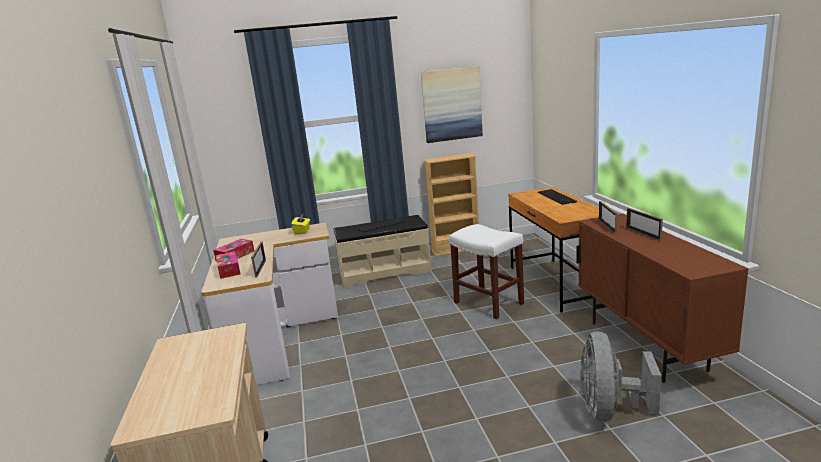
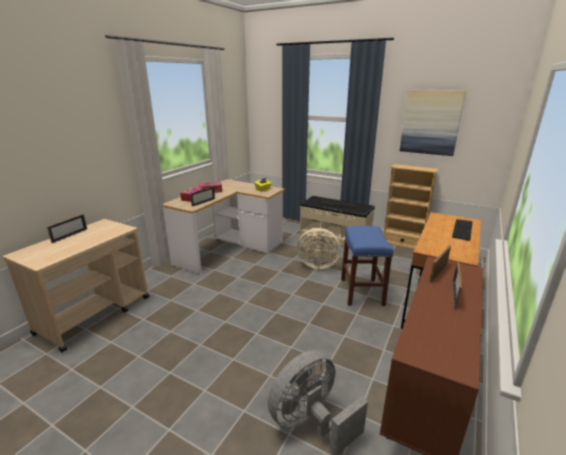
camera: 40 degrees right, 5 degrees up
white stool [449,224,524,319] -> blue stool [341,226,393,306]
none -> picture frame [47,214,87,243]
none -> beige fan [297,228,341,269]

